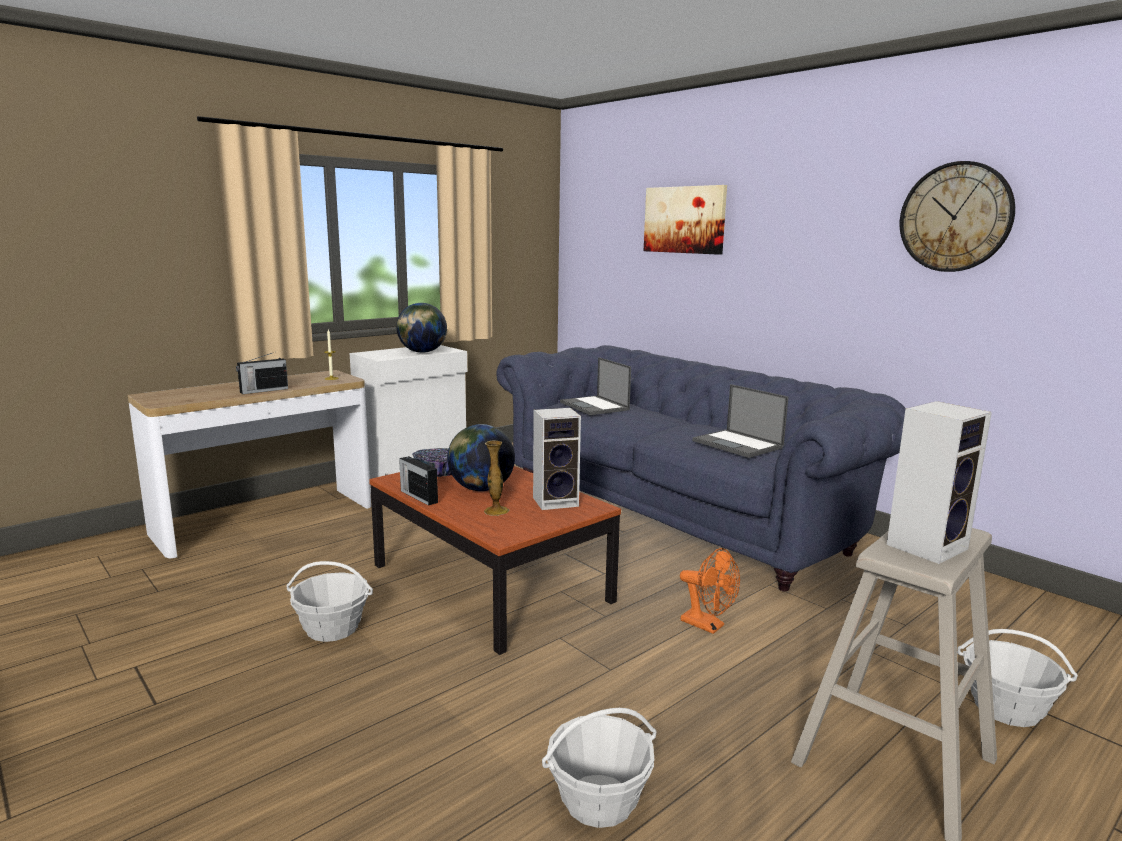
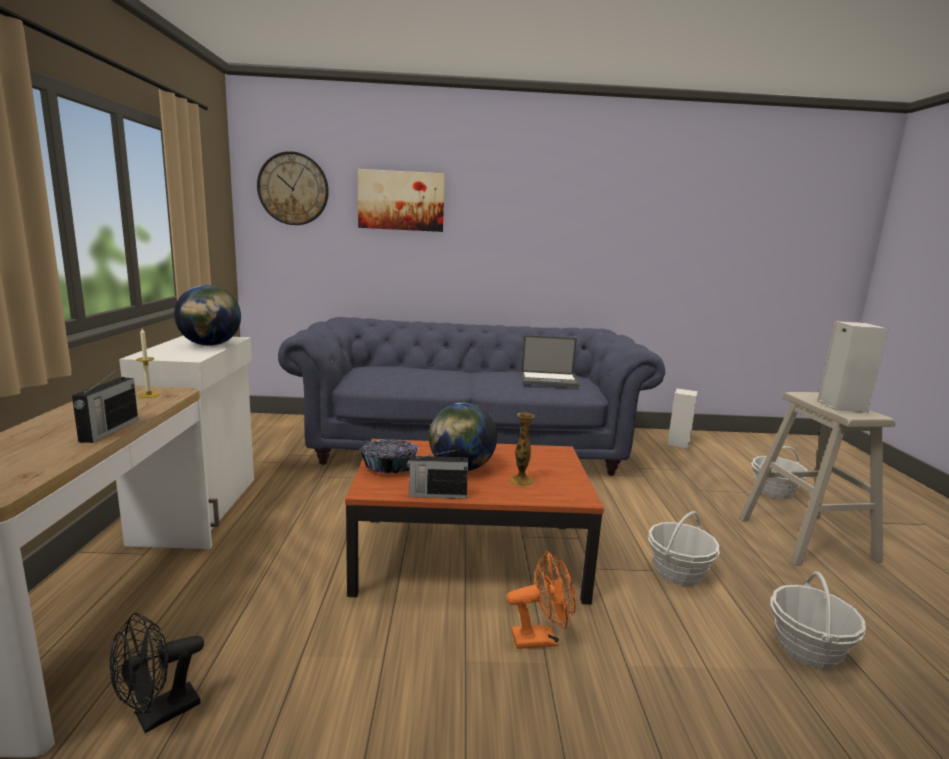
camera: 50 degrees left, 0 degrees up
basket [286,561,373,642] -> basket moved to [649,511,720,586]
speaker [533,408,581,510] -> speaker moved to [667,388,698,449]
laptop [560,357,631,415] -> none
orange fan [680,548,740,634] -> orange fan moved to [507,551,576,649]
wall clock [900,161,1015,272] -> wall clock moved to [257,151,329,225]
none -> black fan [110,613,204,733]

